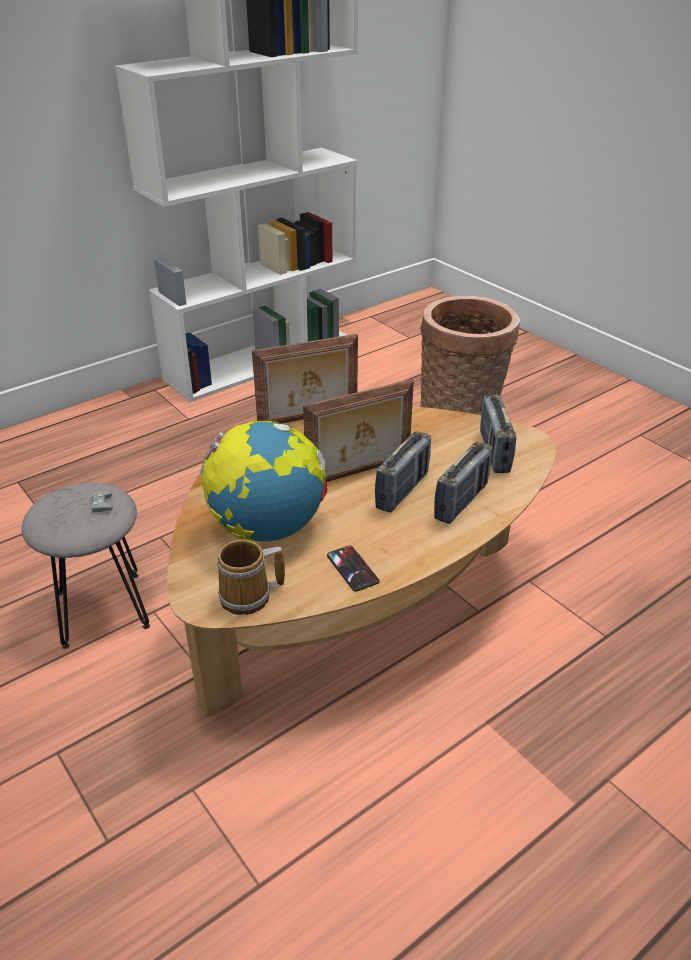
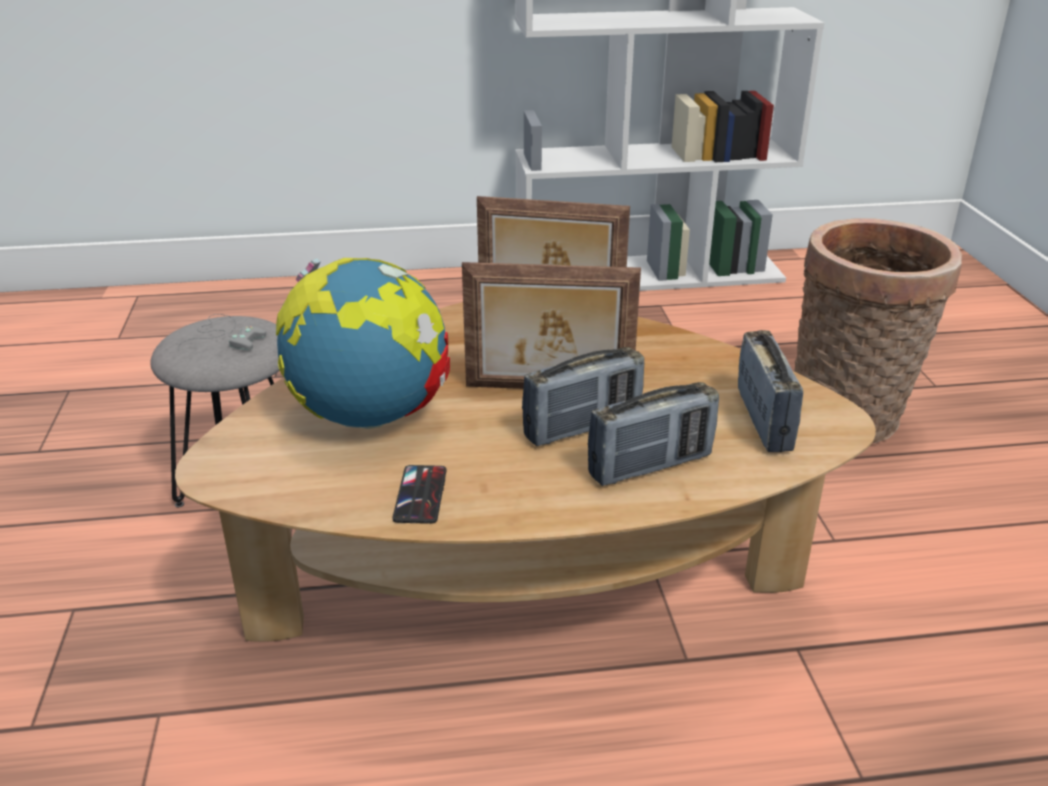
camera: 30 degrees right, 5 degrees down
mug [217,540,285,615] -> none
radio [480,394,516,473] -> radio turned 150 degrees clockwise [738,330,803,452]

